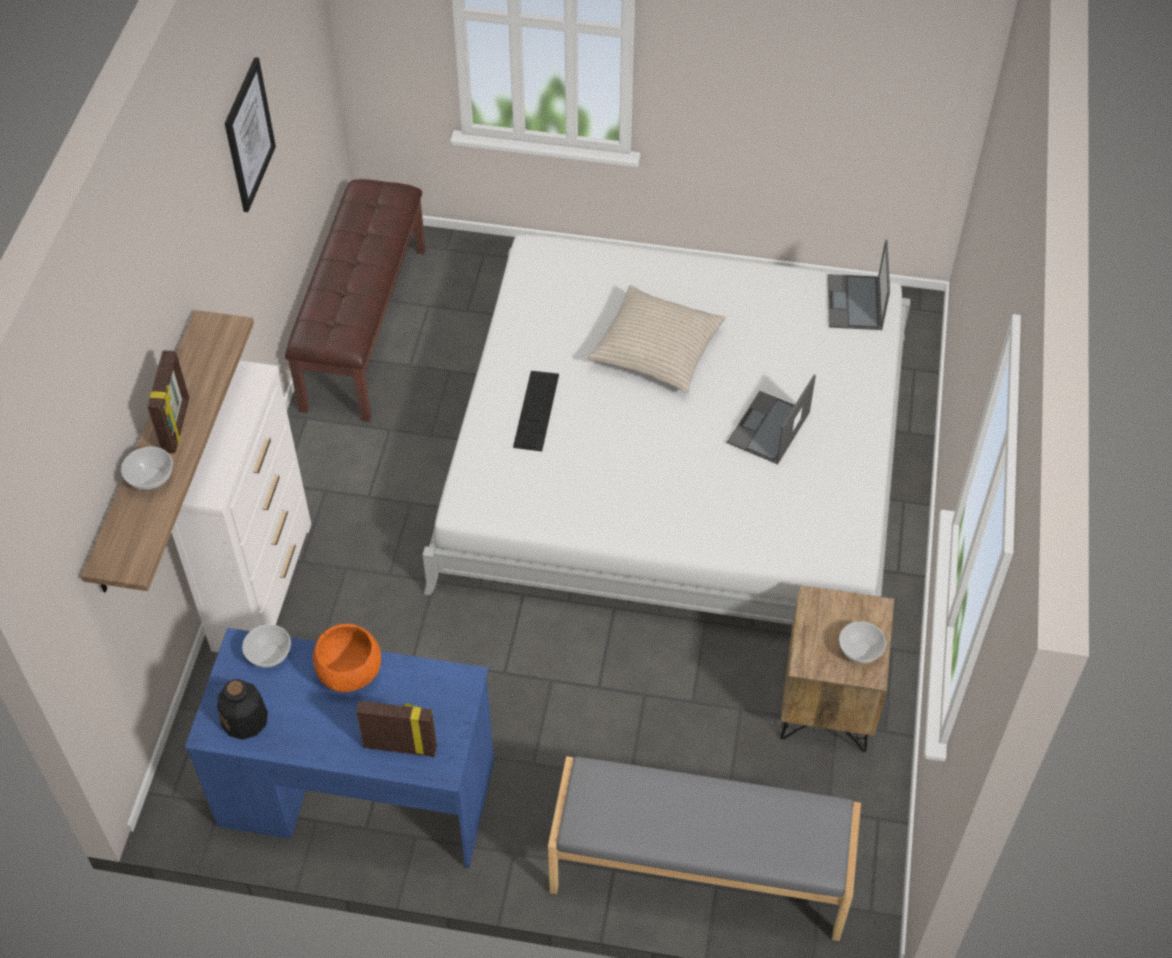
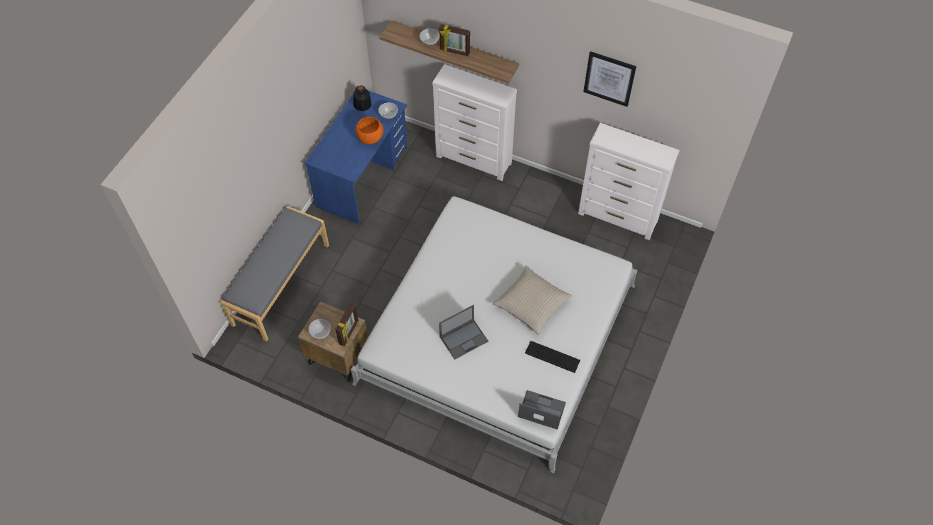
camera: 105 degrees right, 5 degrees up
brown bench [285,179,426,422] -> white dresser [578,123,679,240]
picture frame [356,701,437,757] -> picture frame moved to [335,303,358,346]
keyboard [513,371,559,451] -> keyboard moved to [525,341,580,373]
laptop [727,374,816,464] -> laptop turned 105 degrees clockwise [439,305,489,360]

